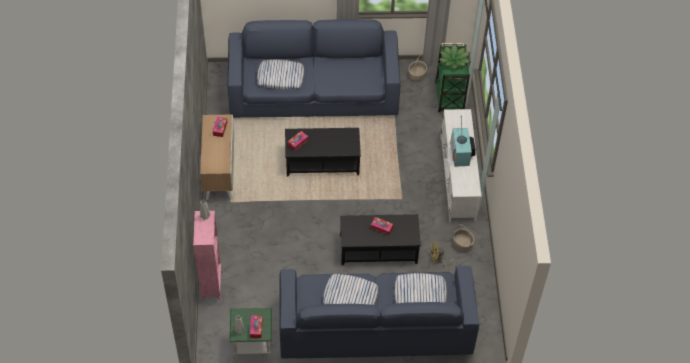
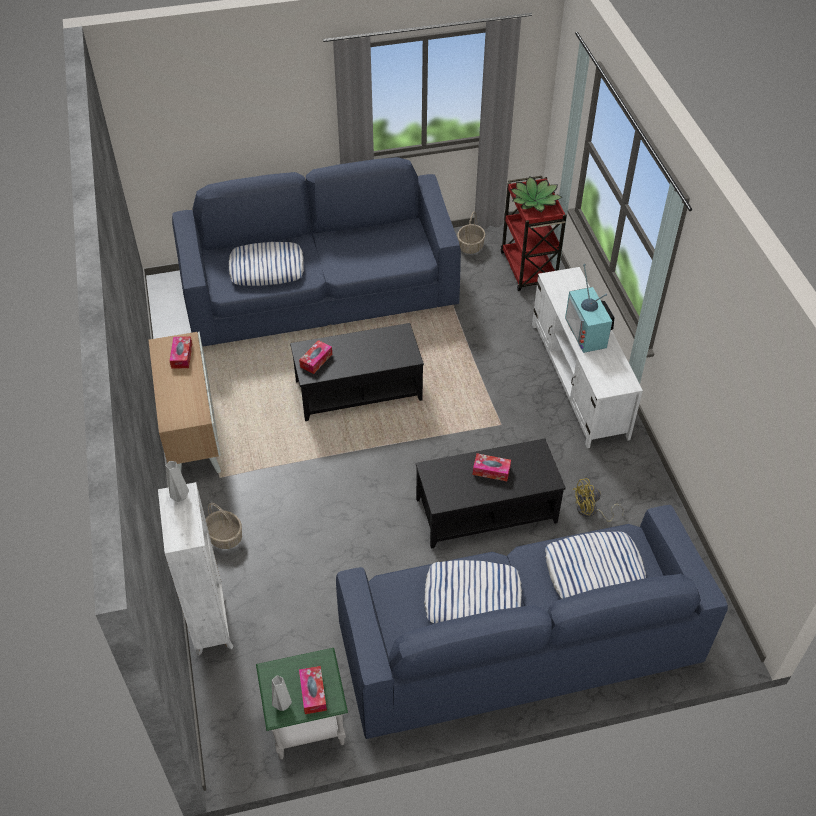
camera: 10 degrees left, 5 degrees down
pink bookcase [193,211,222,300] -> white bookcase [158,482,234,656]
green cart [435,43,470,112] -> red cart [501,176,567,291]
basket [453,224,474,251] -> basket moved to [206,503,242,549]

